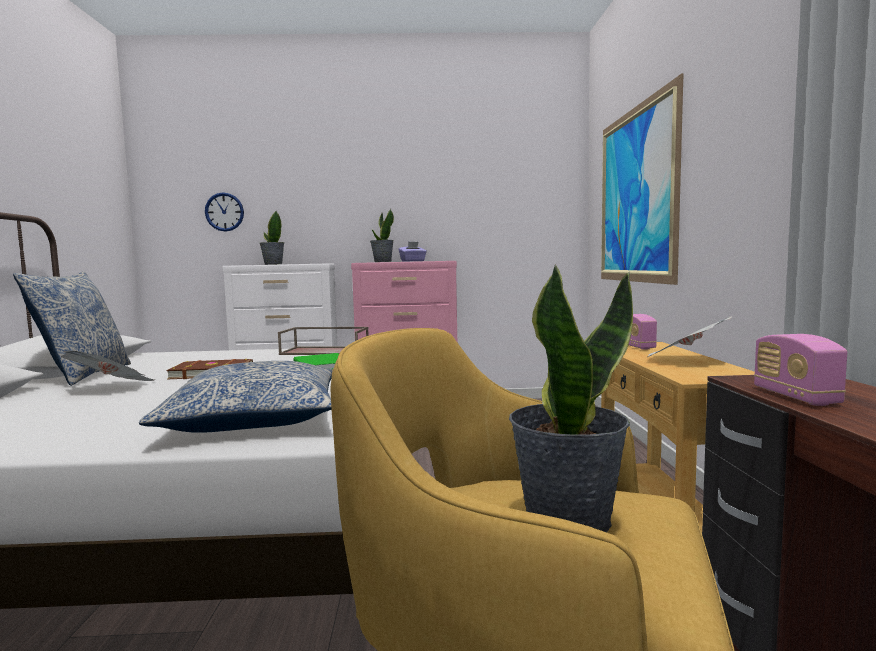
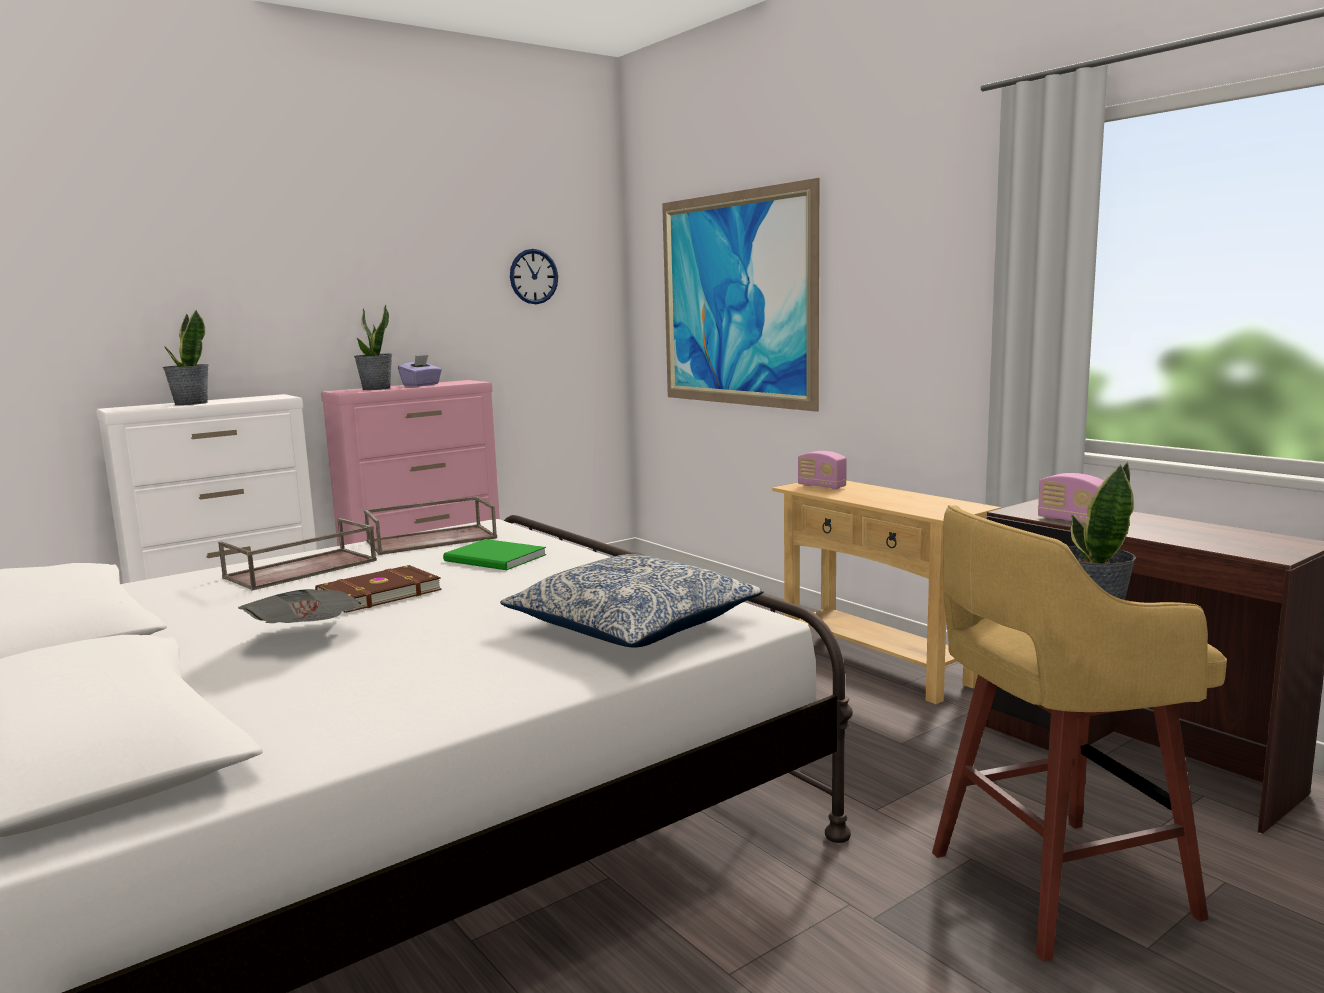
camera: 35 degrees left, 5 degrees up
pillow [13,271,131,386] -> none
wall clock [205,192,244,231] -> wall clock moved to [510,249,558,304]
newspaper [648,316,732,357] -> none
none -> brown tray [218,518,377,591]

